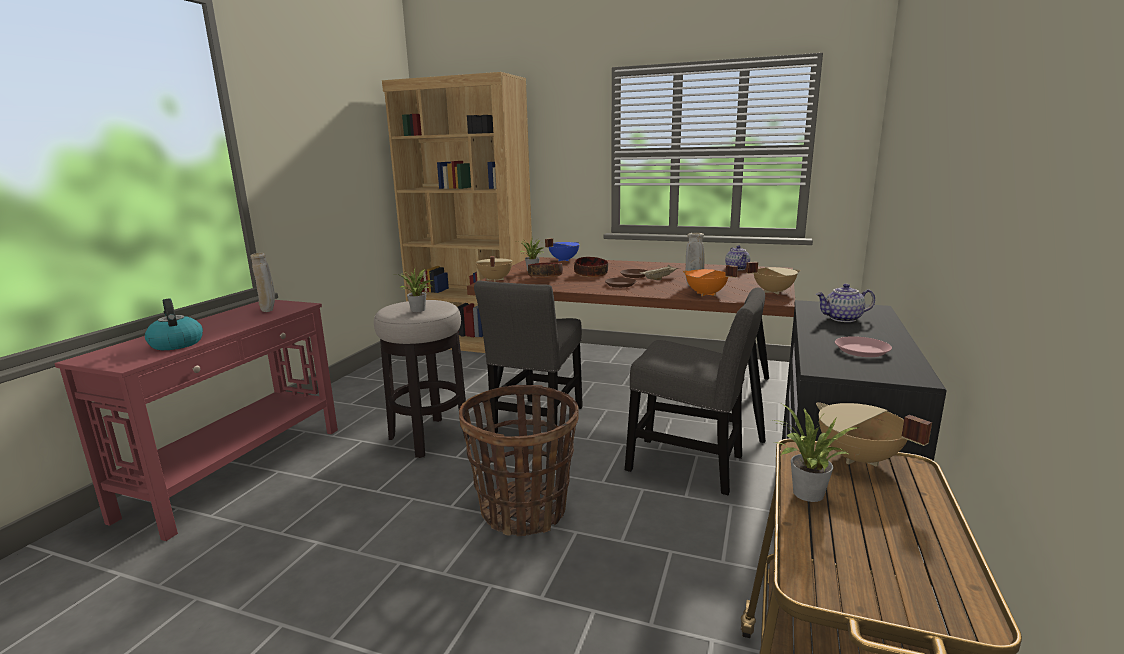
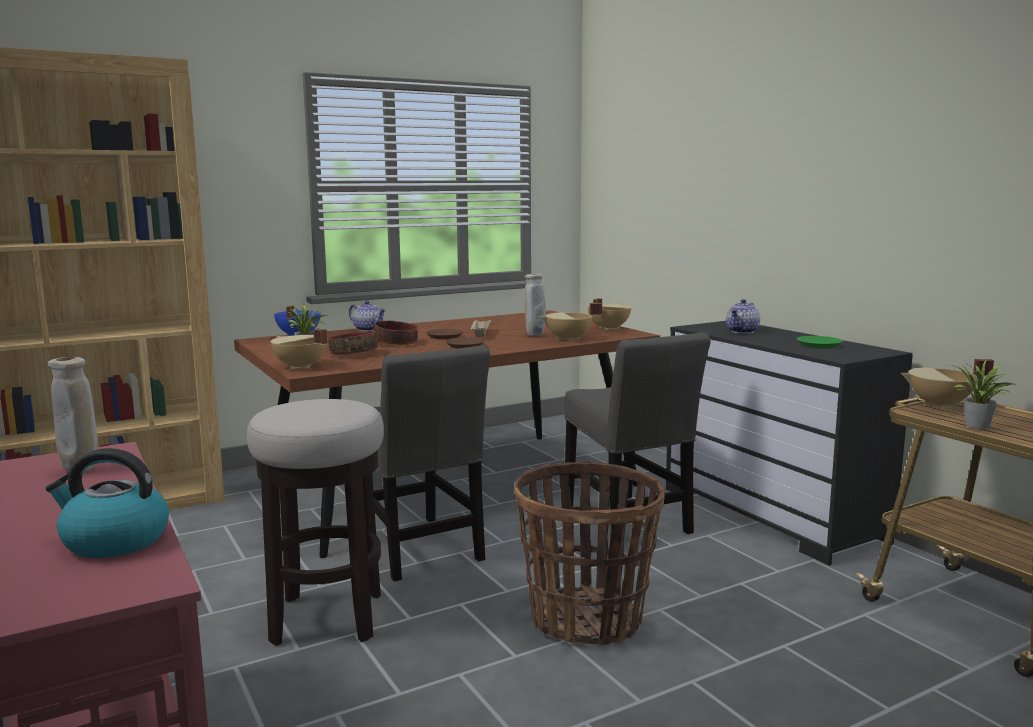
camera: 50 degrees left, 5 degrees down
potted plant [396,268,434,312] -> none
grey chair [625,287,765,495] -> grey chair turned 90 degrees clockwise [564,333,711,534]
orange cooking pot [683,265,738,296] -> beige cooking pot [540,303,602,341]
teapot [725,245,750,270] -> teapot moved to [349,301,386,331]
pink plate [835,336,892,357] -> green plate [797,336,843,348]

